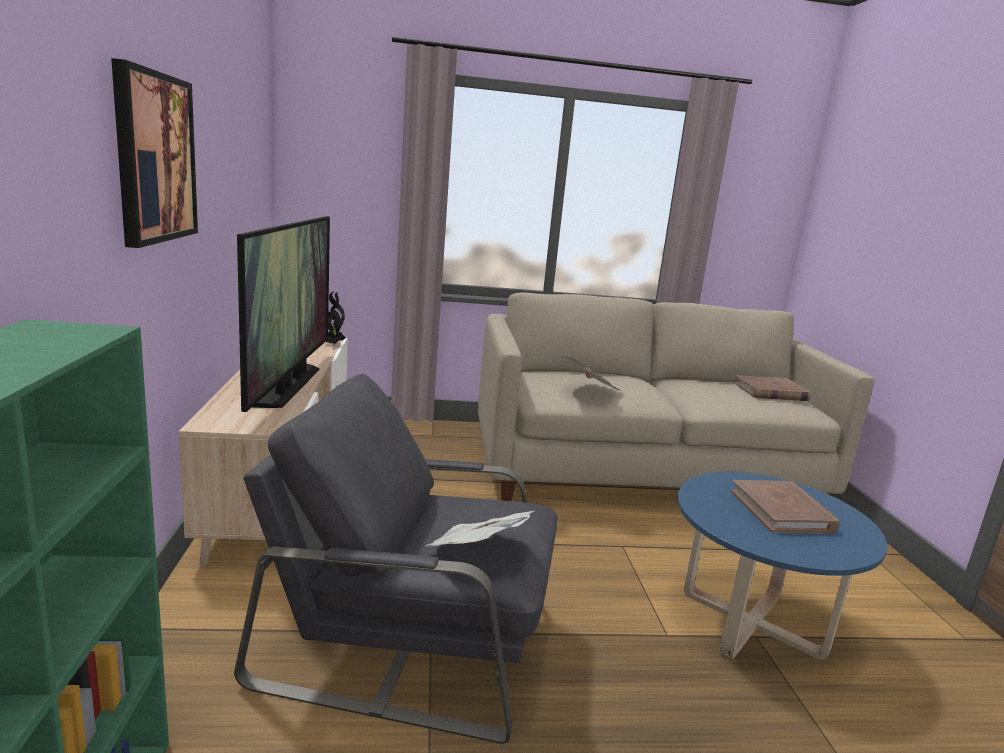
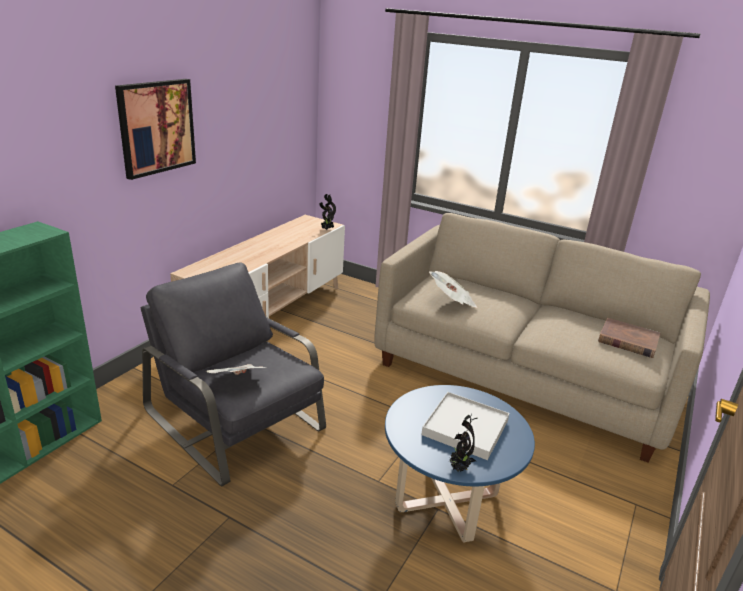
camera: 35 degrees right, 10 degrees up
television [237,216,330,412] -> none
brown book [731,480,839,533] -> white tray [421,392,509,460]
none -> potted plant [449,414,477,472]

